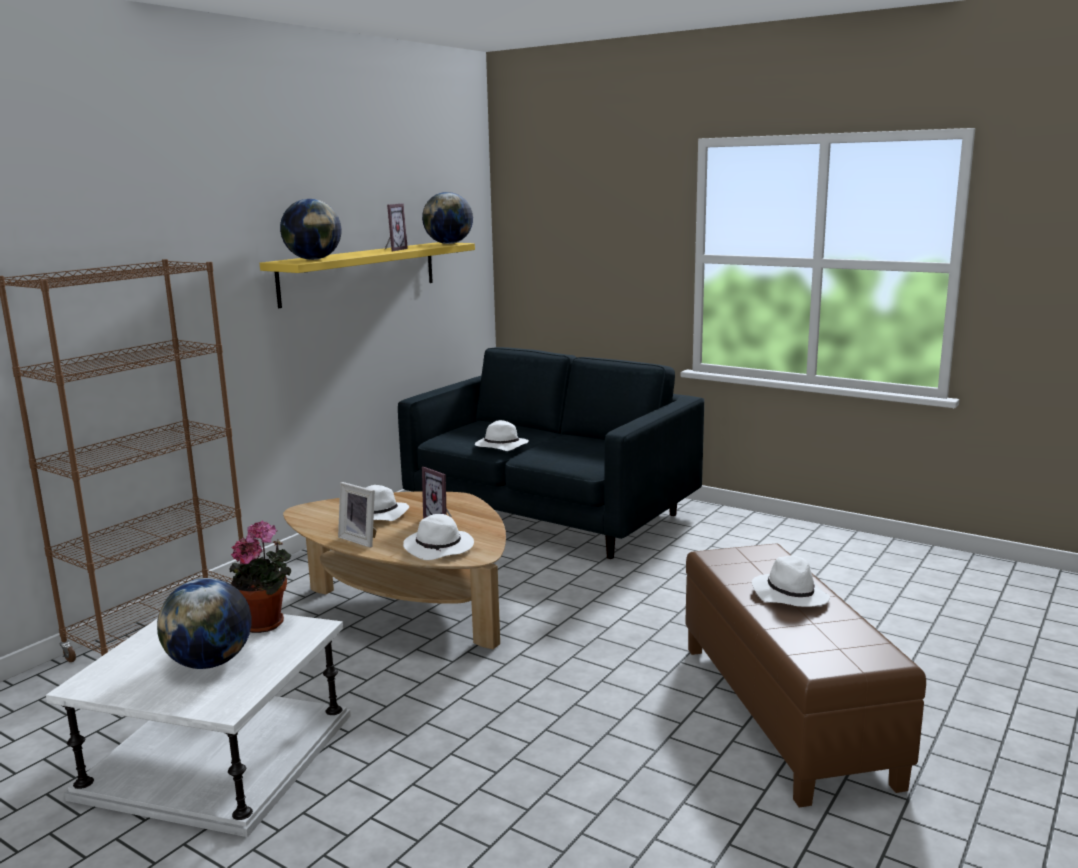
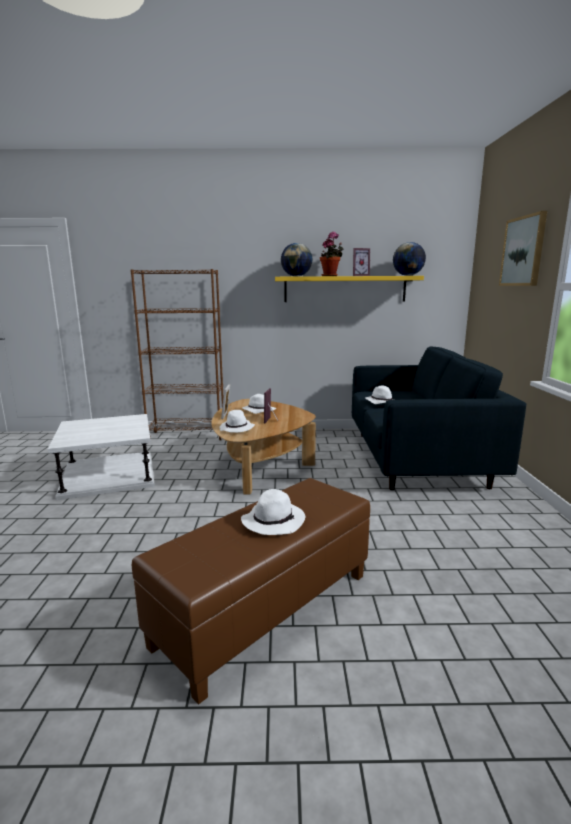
camera: 55 degrees right, 0 degrees up
globe [157,578,252,669] -> none
potted plant [230,520,292,633] -> potted plant moved to [320,231,344,276]
none -> picture [499,211,547,286]

